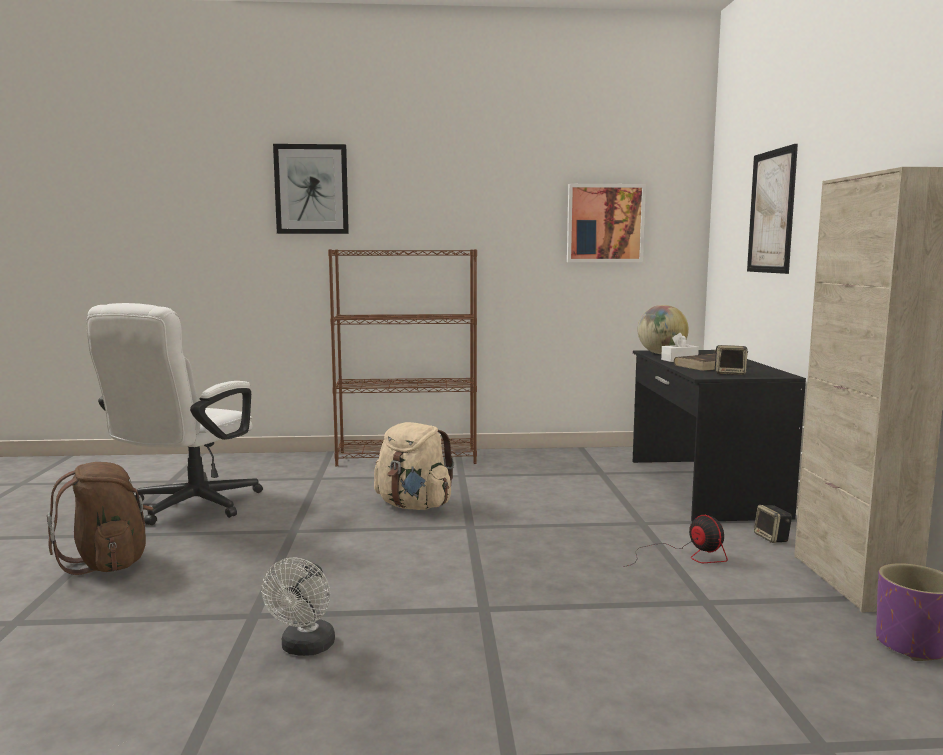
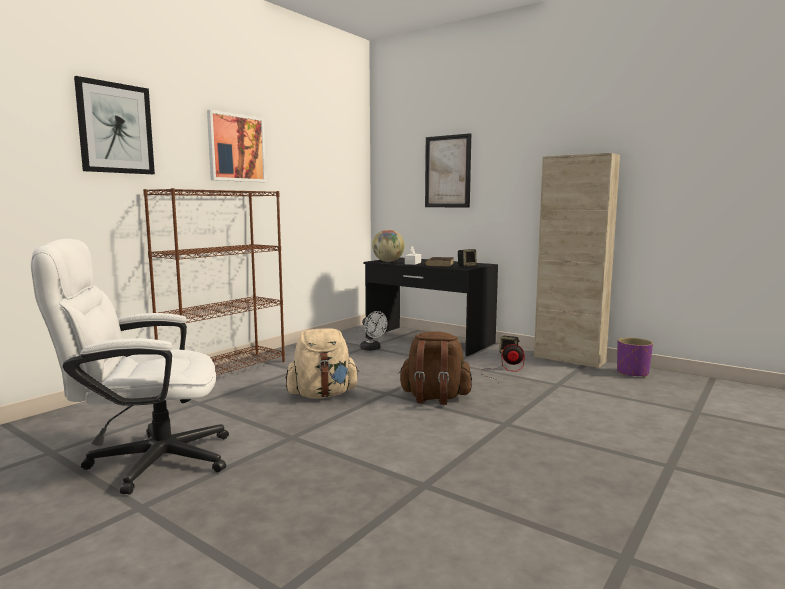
camera: 50 degrees left, 0 degrees up
brown backpack [47,462,153,575] -> brown backpack moved to [398,331,472,405]
white office chair [86,303,263,525] -> white office chair turned 105 degrees clockwise [31,239,229,494]
white fan [261,558,335,656] -> white fan moved to [360,311,387,351]
picture [567,184,646,262] -> picture moved to [207,110,266,182]

